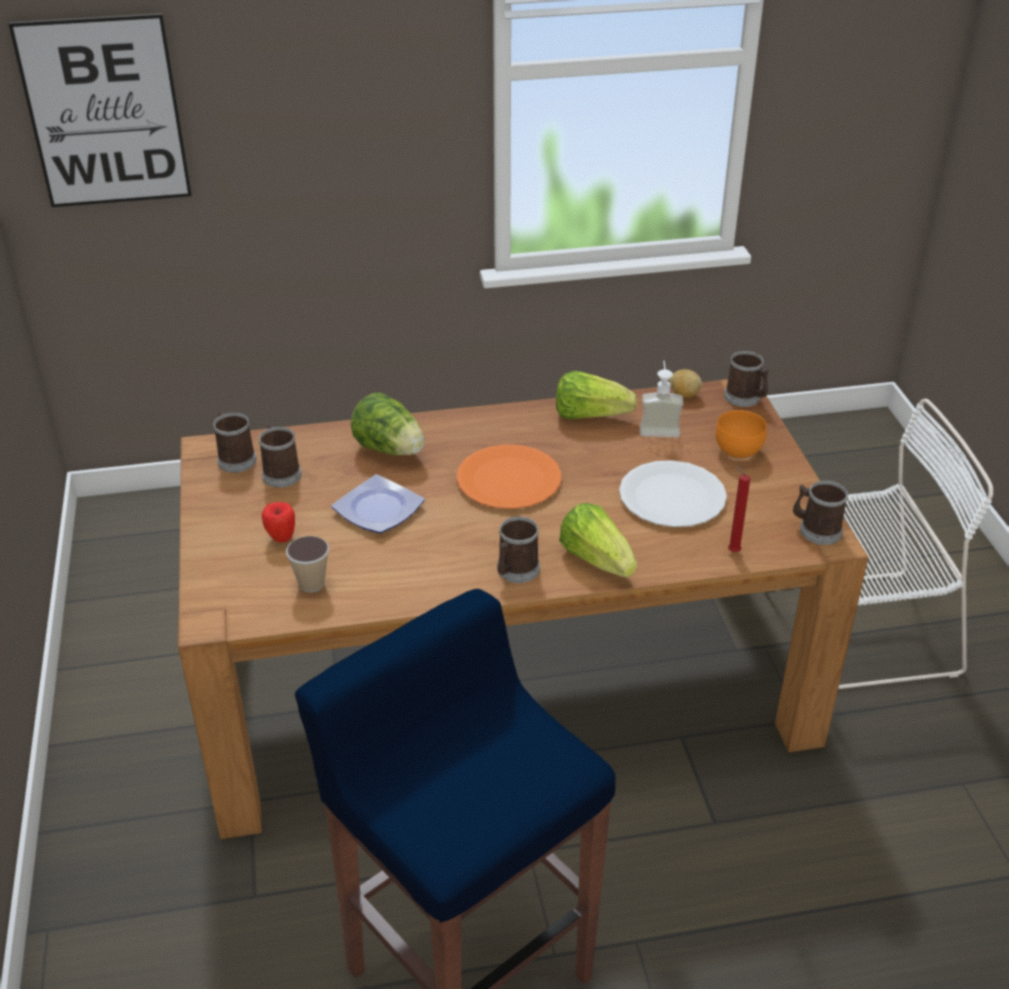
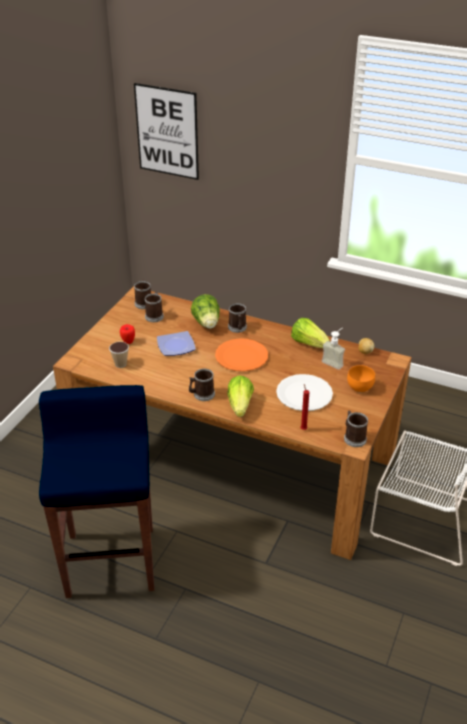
camera: 35 degrees right, 0 degrees up
mug [724,351,769,407] -> mug moved to [228,303,247,333]

